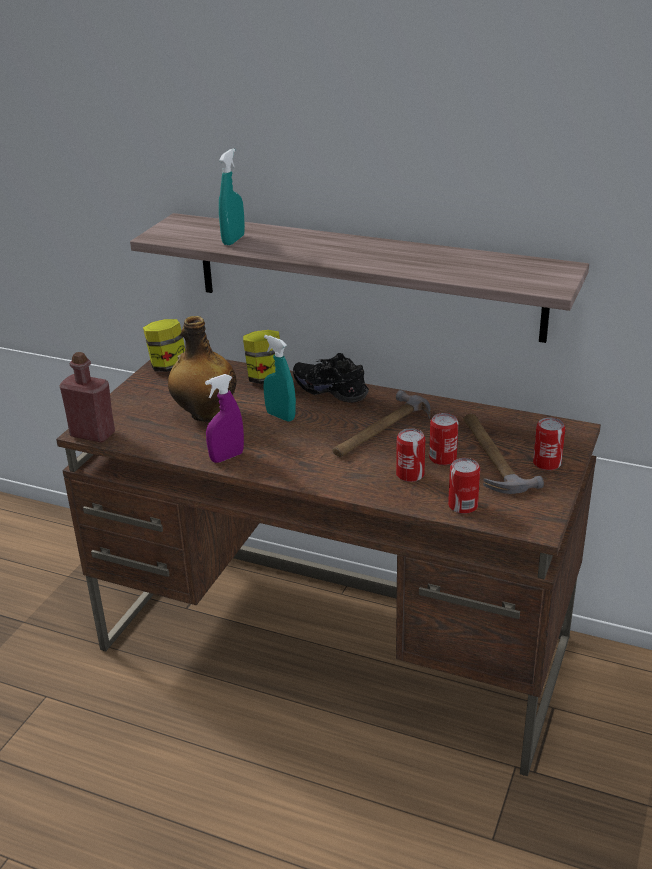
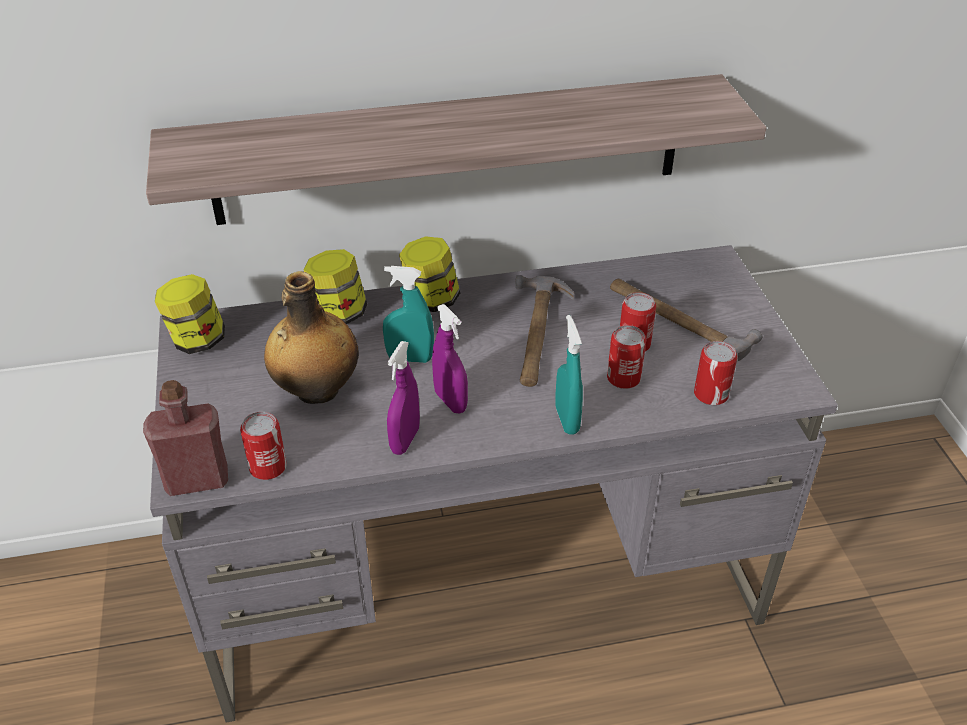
camera: 35 degrees left, 10 degrees up
brown desk [56,359,601,776] -> grey desk [150,245,838,723]
turquoise spray bottle [219,148,245,245] -> turquoise spray bottle moved to [555,315,583,435]
black shoe [293,353,369,403] -> jar [399,236,460,312]
can [533,417,565,470] -> can moved to [240,412,287,480]
none -> purple spray bottle [432,304,468,413]

